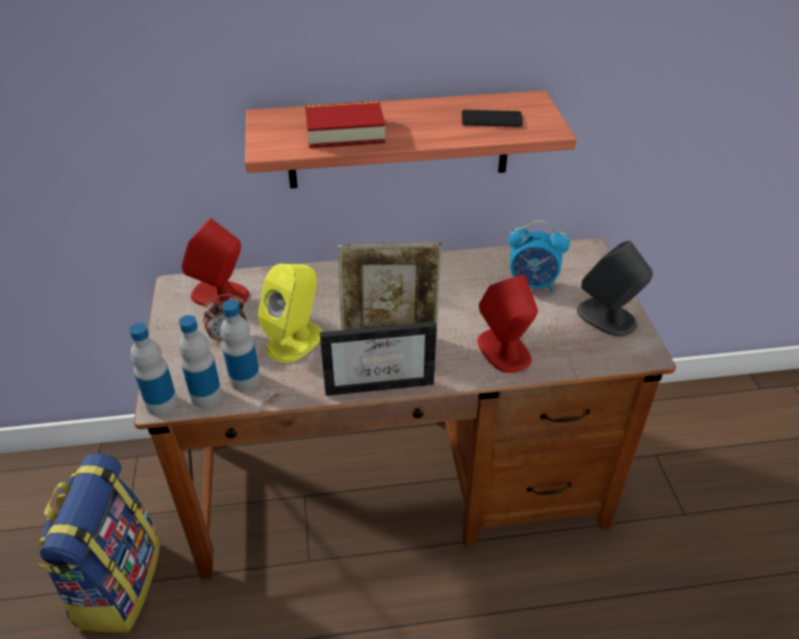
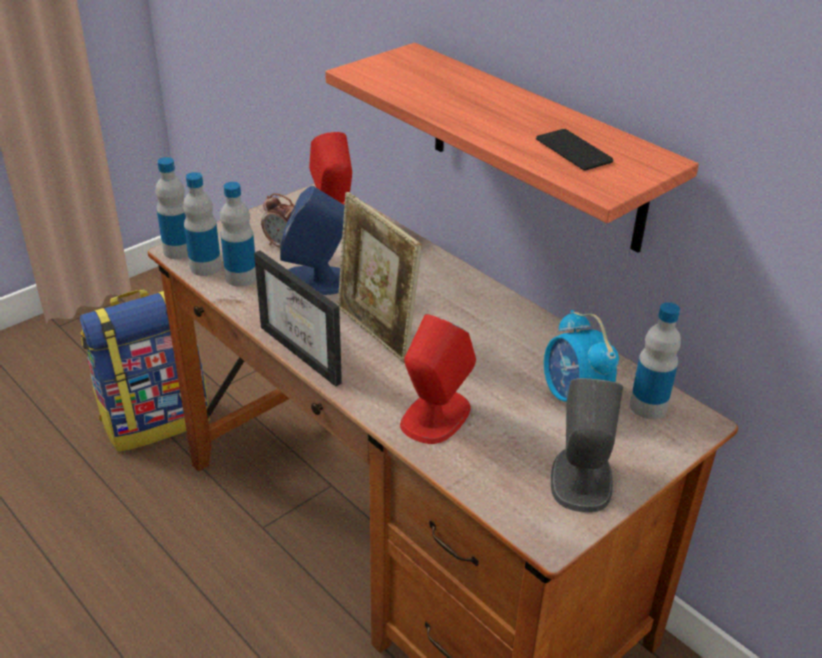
camera: 55 degrees right, 5 degrees down
yellow speaker [258,264,323,363] -> blue speaker [280,186,345,295]
book [305,101,386,148] -> none
none -> bottle [630,302,681,419]

